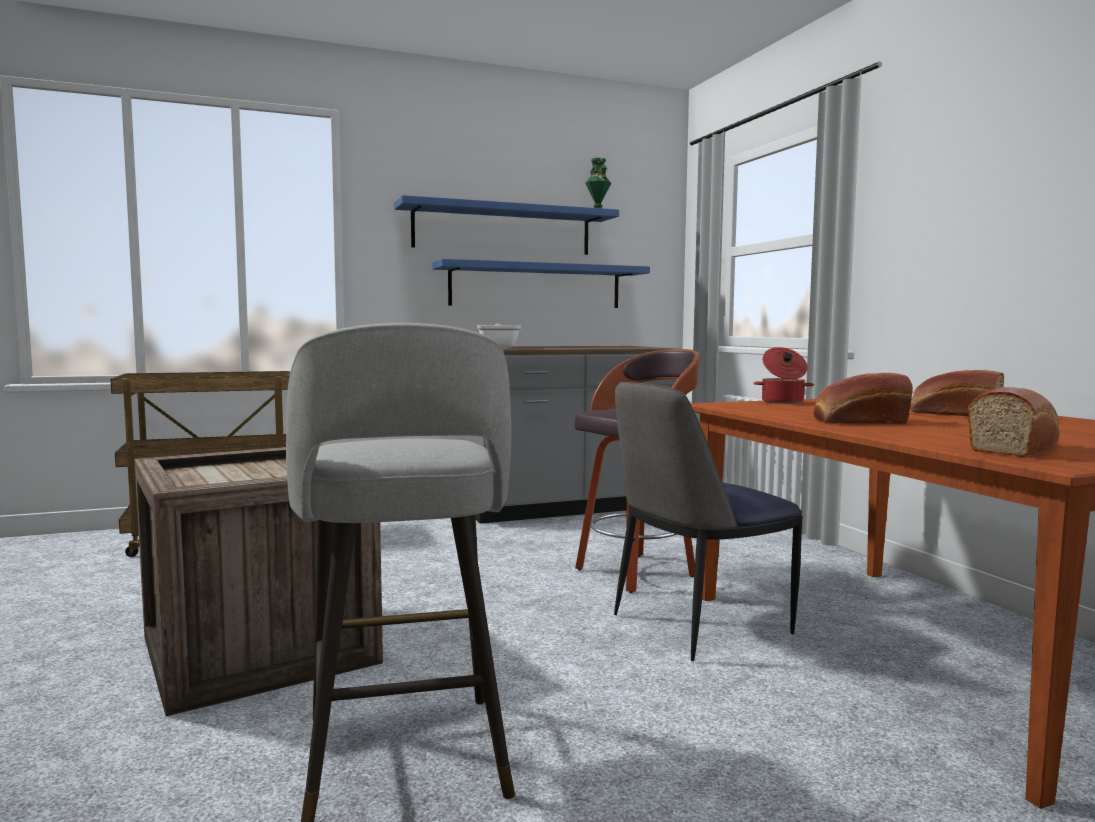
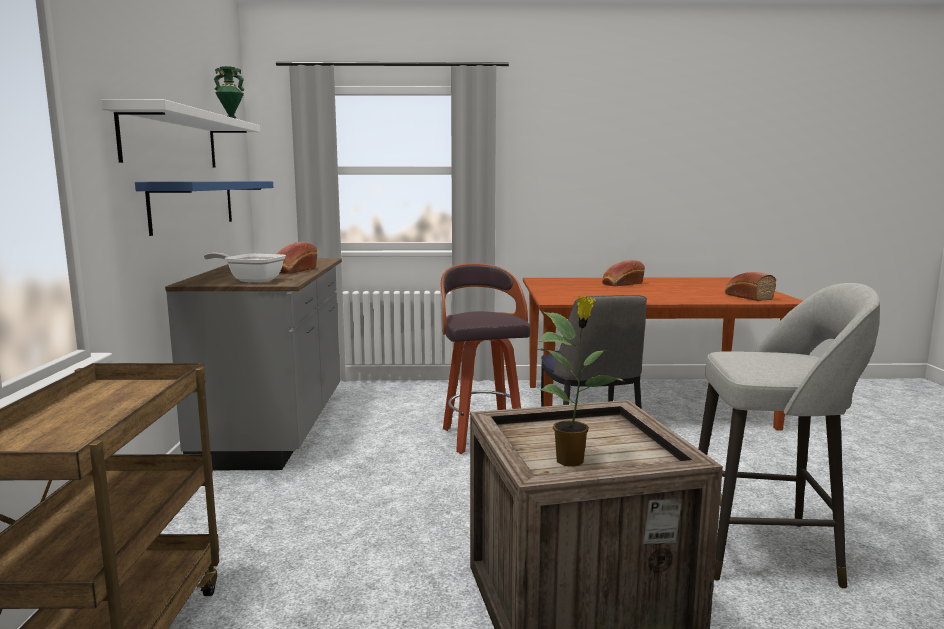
camera: 70 degrees left, 5 degrees up
blue shelf [394,195,619,255] -> white shelf [101,99,260,168]
cooking pot [754,347,814,404] -> none
bread [814,373,913,424] -> bread moved to [277,242,317,274]
none -> potted plant [537,296,625,466]

